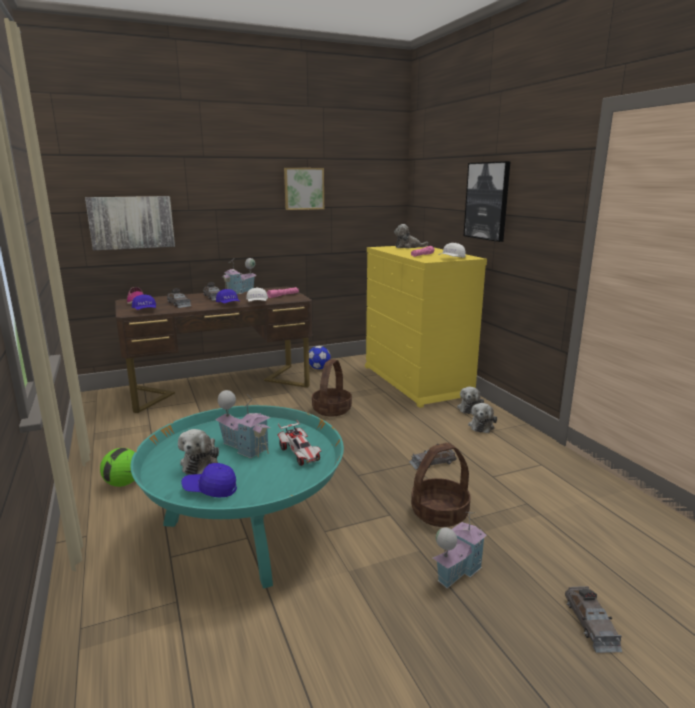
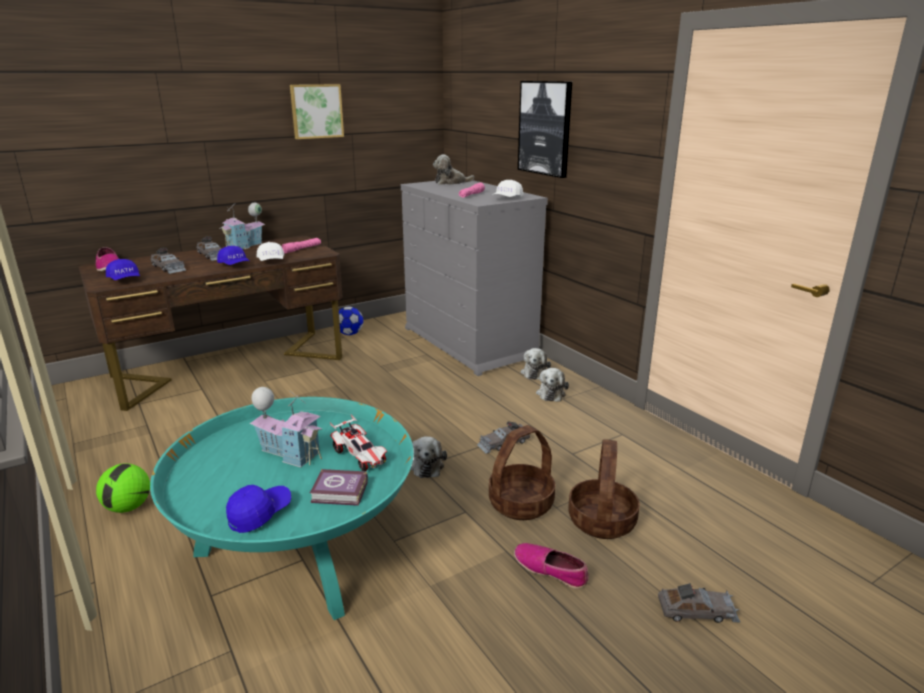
camera: 10 degrees left, 5 degrees up
picture [85,196,175,250] -> none
plush toy [178,429,219,475] -> plush toy moved to [410,436,447,478]
blue cap [182,463,237,497] -> blue cap turned 135 degrees clockwise [226,485,291,533]
basket [312,359,352,416] -> basket moved to [568,440,640,539]
yellow dresser [365,246,487,408] -> grey dresser [401,180,548,376]
toy house [433,512,487,589] -> shoe [514,543,589,589]
grey toy car [565,586,622,653] -> grey toy car turned 75 degrees counterclockwise [658,583,741,623]
none -> book [310,469,368,506]

